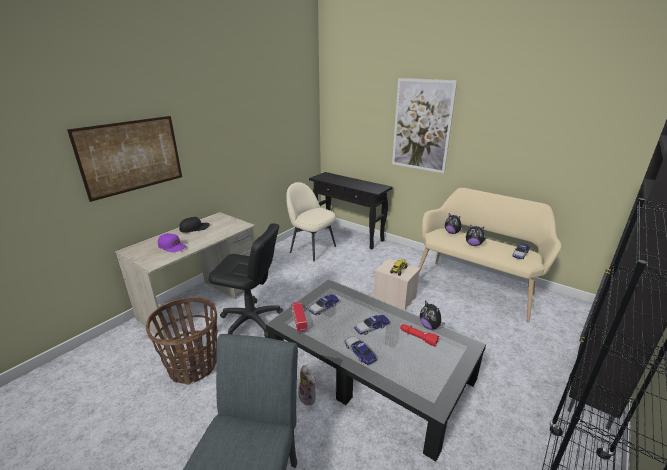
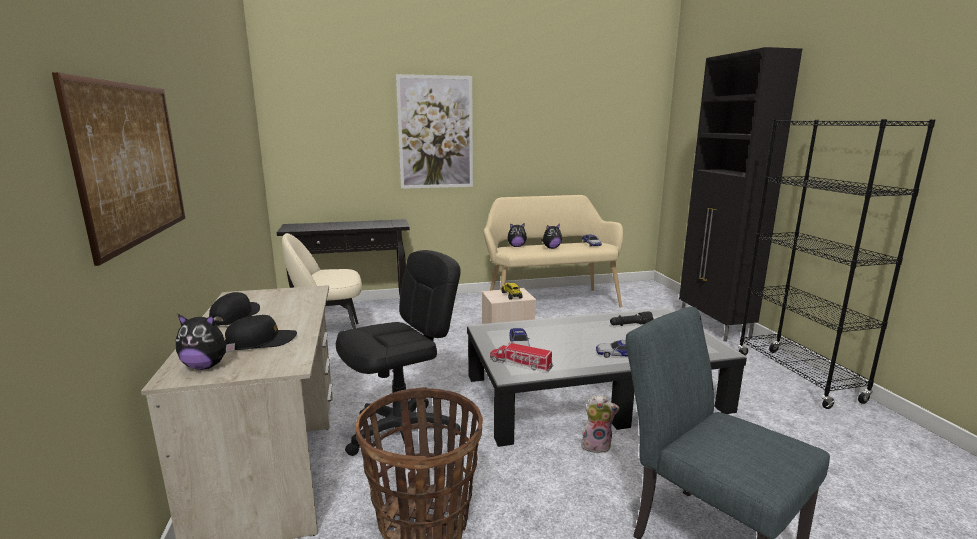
camera: 50 degrees left, 10 degrees down
purple cap [158,233,187,252] -> black cap [225,315,297,350]
toy car [354,315,390,335] -> none
red flashlight [400,324,439,347] -> black flashlight [610,311,654,326]
plush toy [420,301,445,330] -> plush toy moved to [176,314,235,370]

